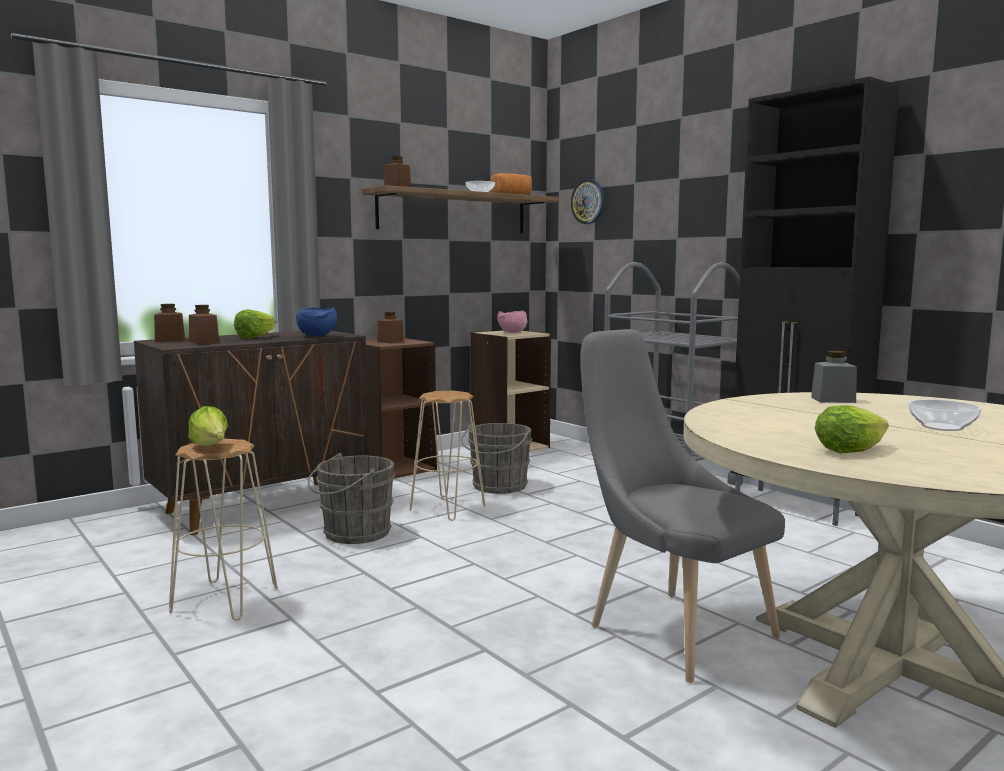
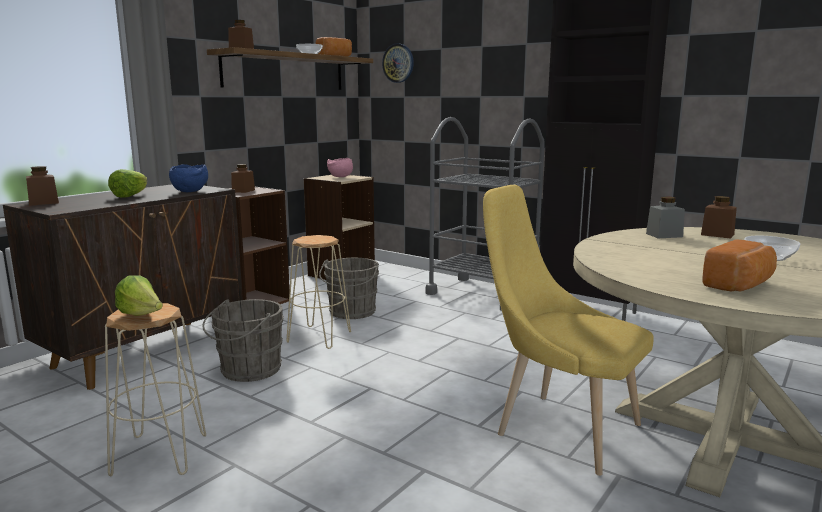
camera: 15 degrees left, 5 degrees up
brown jar [189,305,219,344] -> brown jar moved to [701,196,737,239]
grey chair [581,329,785,683] -> yellow chair [483,185,654,476]
lettuce [815,405,889,453] -> bread [702,239,777,292]

